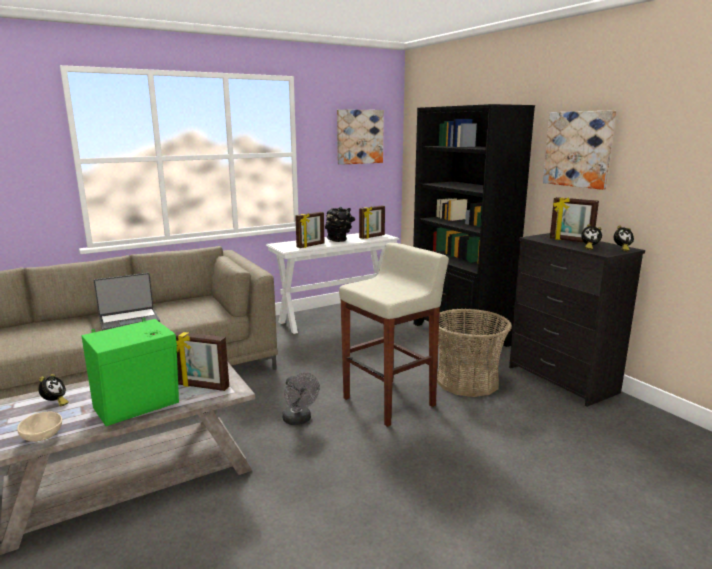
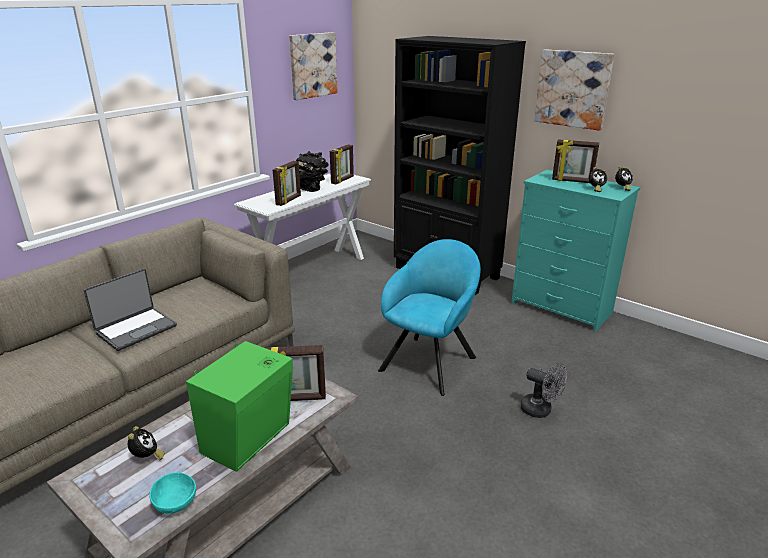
camera: 20 degrees left, 10 degrees up
beige bowl [17,411,62,442] -> turquoise bowl [149,472,196,514]
grey fan [282,373,319,425] -> grey fan moved to [520,363,567,418]
beige stool [339,243,449,427] -> turquoise armchair [378,239,481,396]
basket [437,309,512,397] -> none
black dresser [509,233,645,407] -> turquoise dresser [511,170,640,332]

